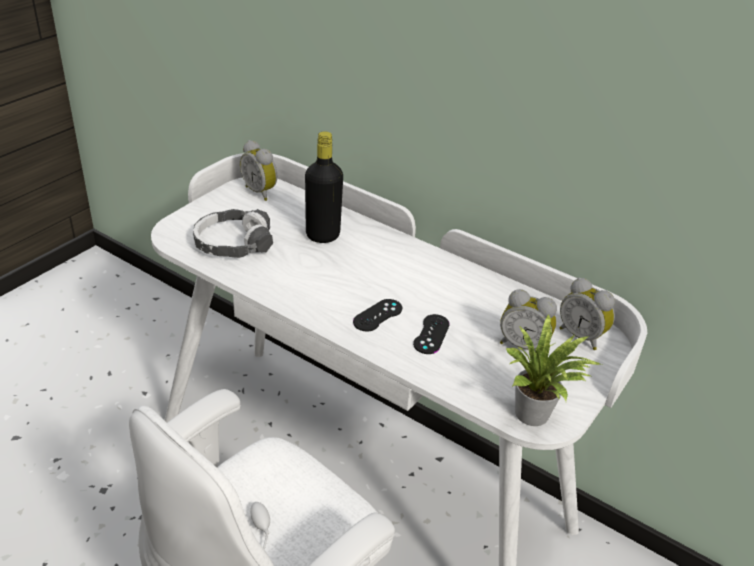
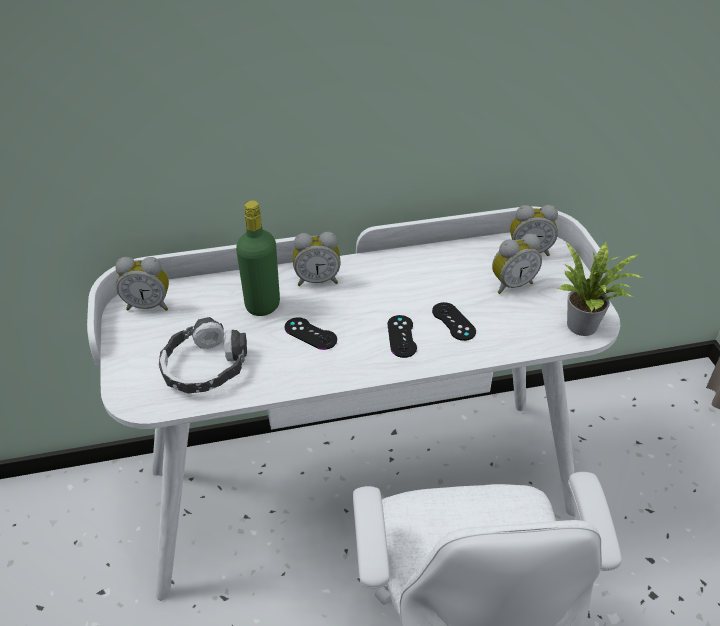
camera: 45 degrees left, 5 degrees up
black bottle [305,131,343,243] -> green bottle [236,201,280,316]
none -> black game controller [285,317,337,350]
none -> alarm clock [293,232,341,286]

